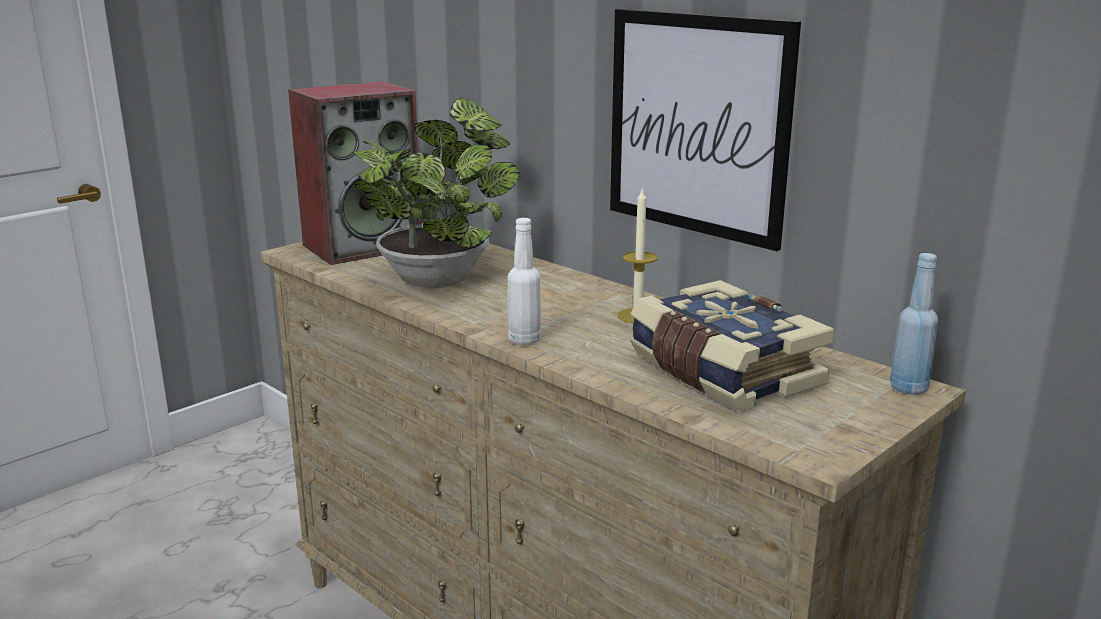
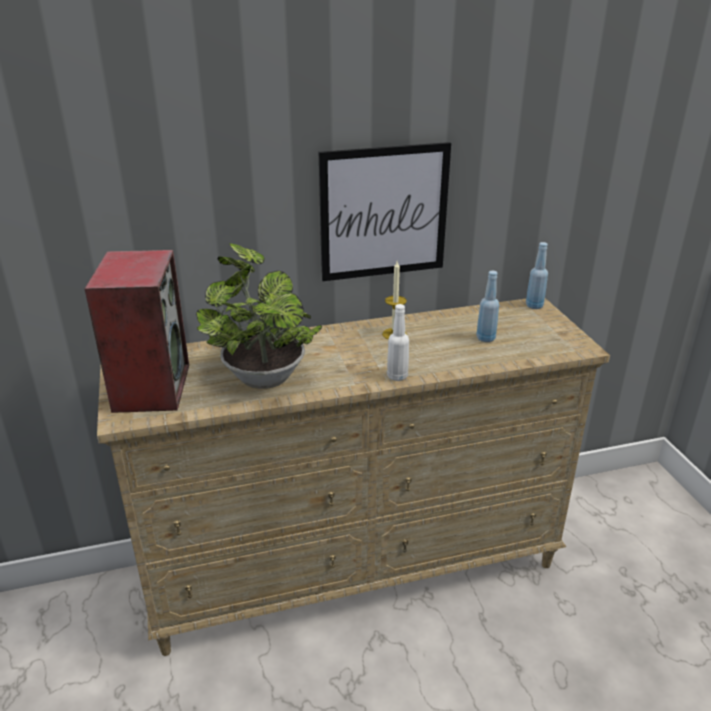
camera: 60 degrees left, 10 degrees up
book [630,280,834,411] -> blue bottle [476,271,499,342]

